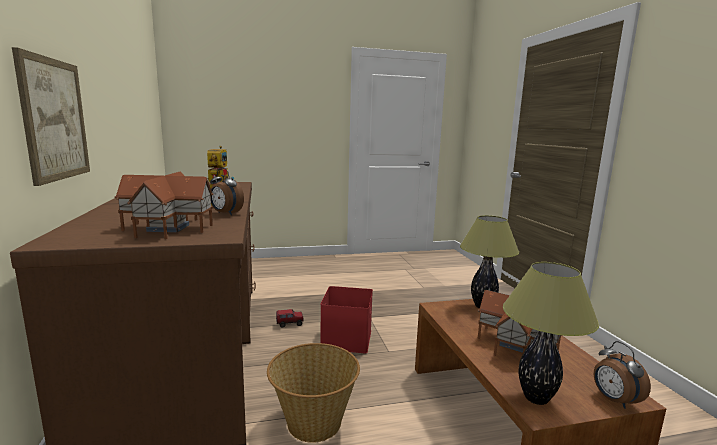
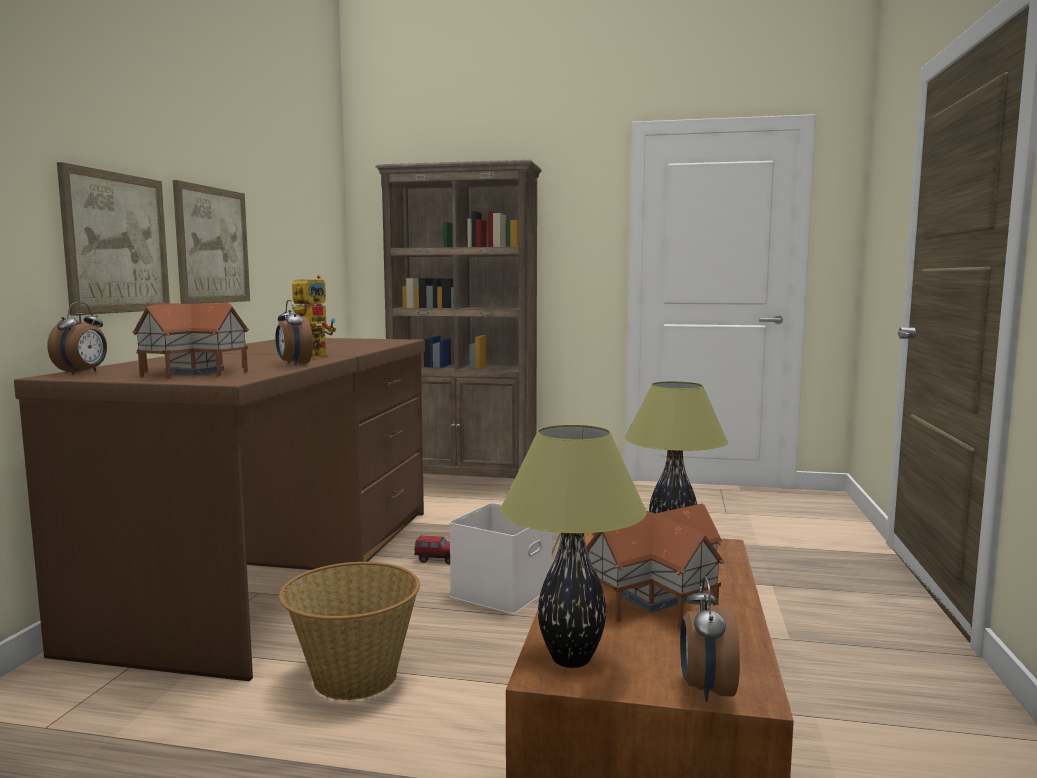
camera: 25 degrees right, 5 degrees down
red storage box [320,286,373,353] -> white storage box [449,503,552,614]
none -> alarm clock [47,302,107,374]
none -> picture [173,180,250,304]
none -> brown bookcase [375,160,542,478]

